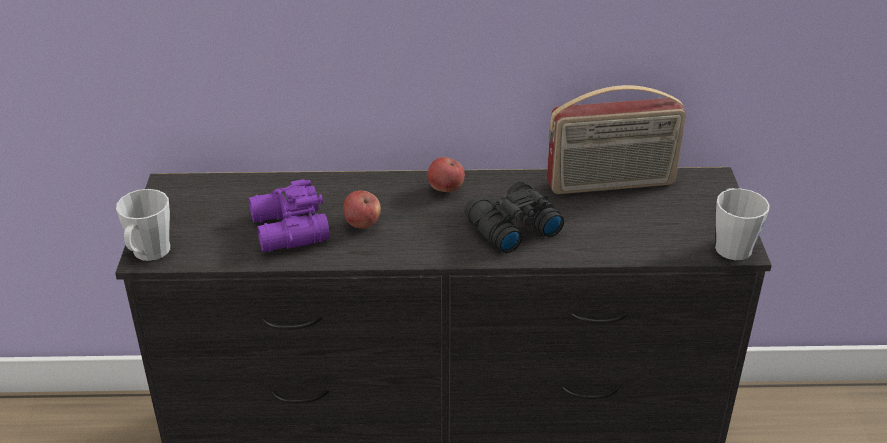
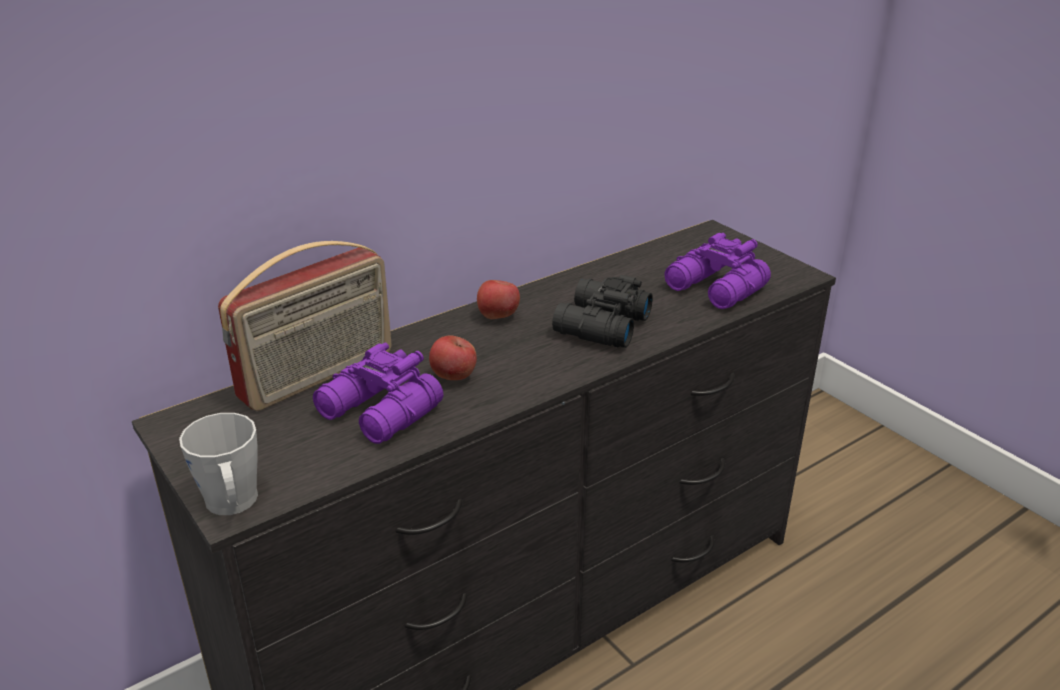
camera: 35 degrees left, 5 degrees down
radio [547,85,686,194] -> radio moved to [218,241,392,411]
grey mug [715,188,770,260] -> none
none -> purple binoculars [665,233,771,309]

